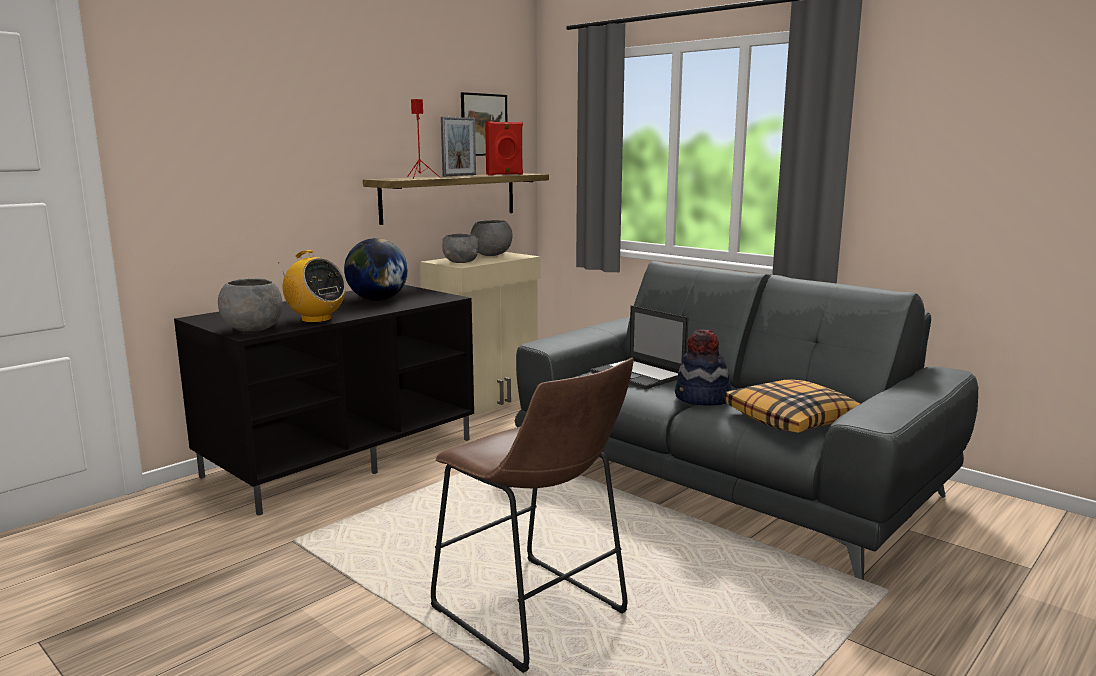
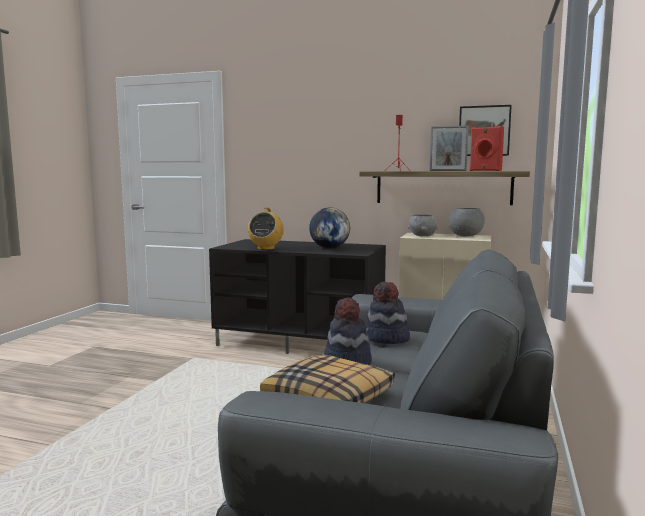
camera: 65 degrees right, 5 degrees down
grey bowl [218,279,283,331] -> none
brown stool [431,358,634,673] -> none
laptop [590,306,688,389] -> hat [366,282,410,344]

